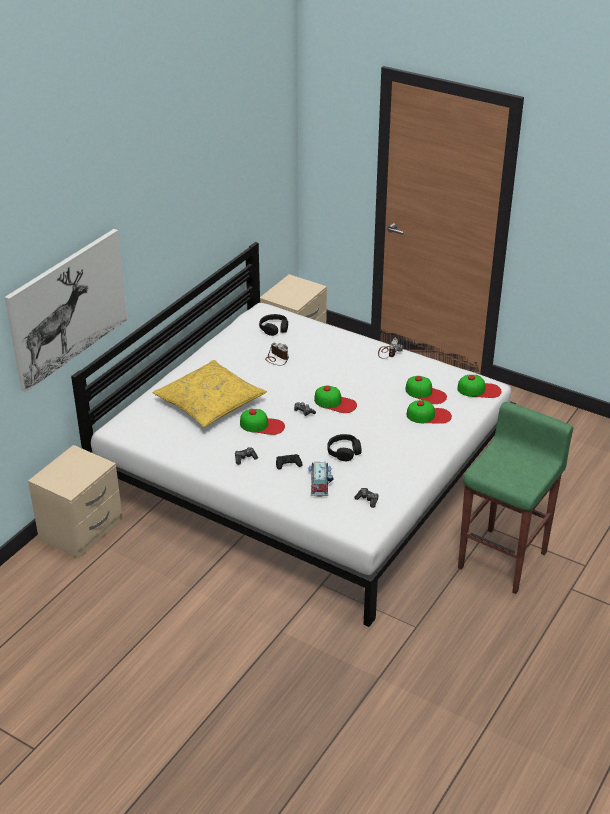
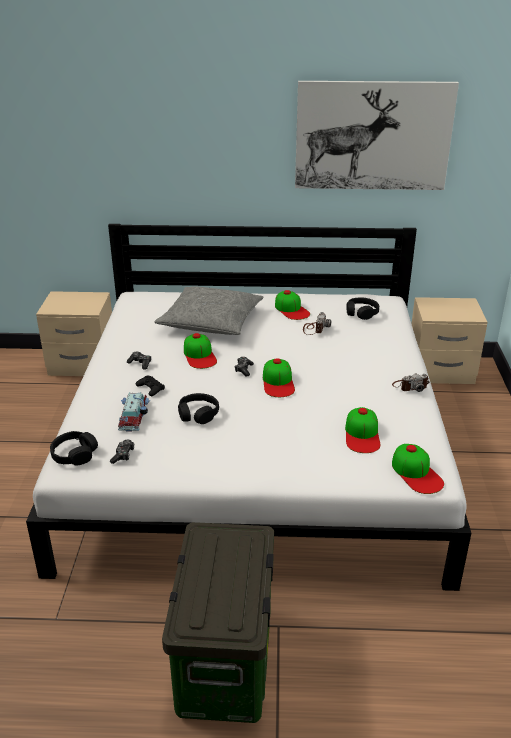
camera: 60 degrees right, 5 degrees down
picture [5,229,128,393] -> picture moved to [295,81,459,190]
yellow pillow [153,360,267,427] -> grey pillow [154,286,264,335]
toy car [308,461,333,497] -> toy car turned 60 degrees counterclockwise [118,392,150,431]
cap [407,400,452,424] -> cap moved to [275,290,310,320]
green stool [458,402,573,594] -> storage box [162,522,274,723]
none -> black headphones [50,431,98,466]

